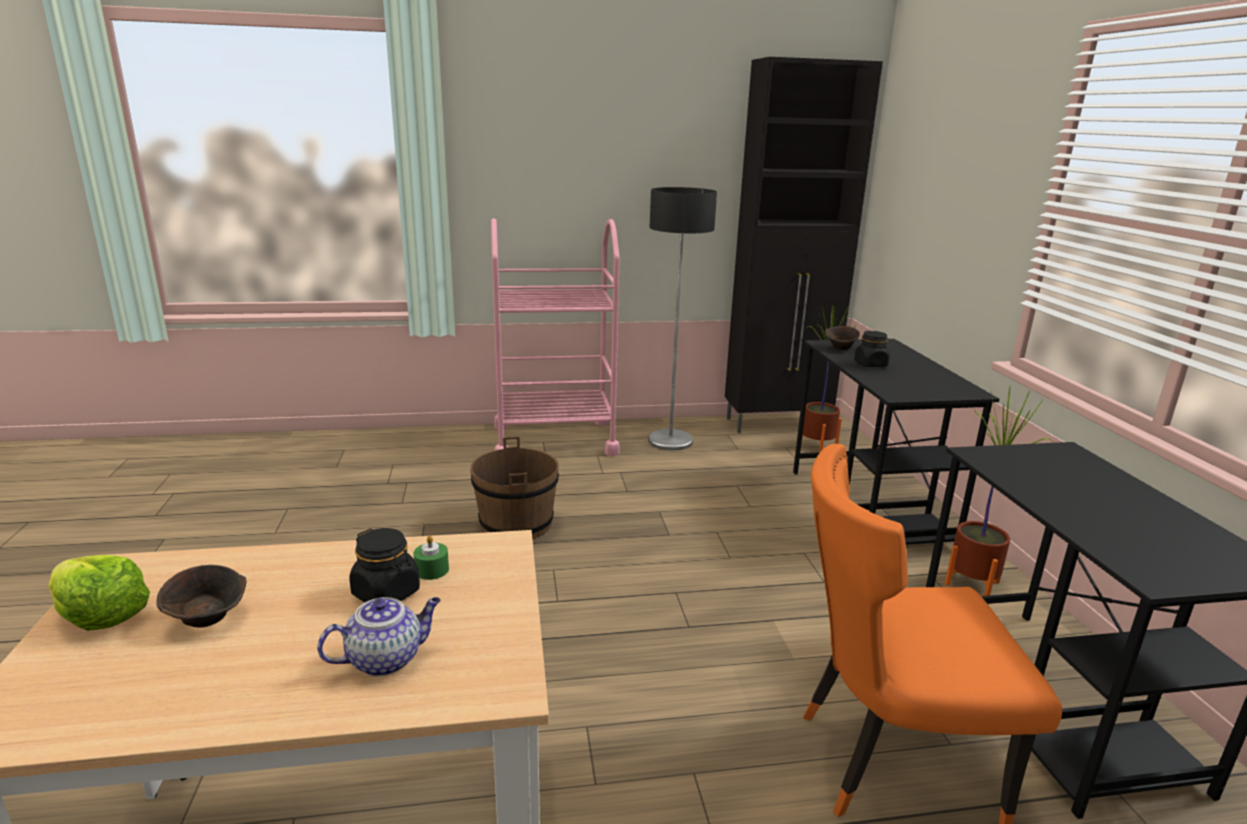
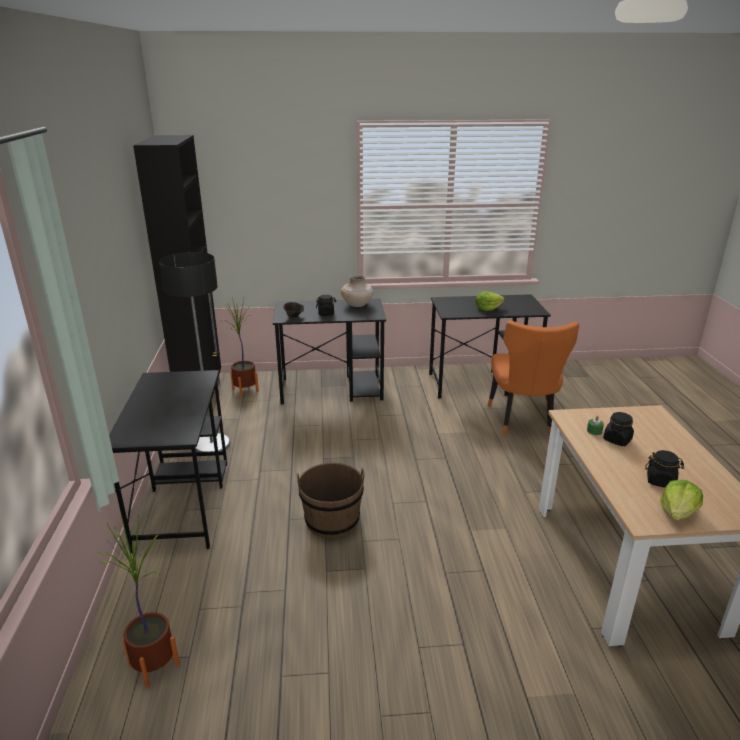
camera: 85 degrees left, 5 degrees up
brown bowl [156,565,247,628] -> black jar [645,450,684,487]
teapot [317,597,441,677] -> none
pink cart [491,218,620,456] -> black desk [109,370,227,553]
potted plant [945,388,1053,596] -> potted plant moved to [98,514,180,688]
none -> beige vase [341,275,374,307]
none -> lettuce [476,292,505,311]

